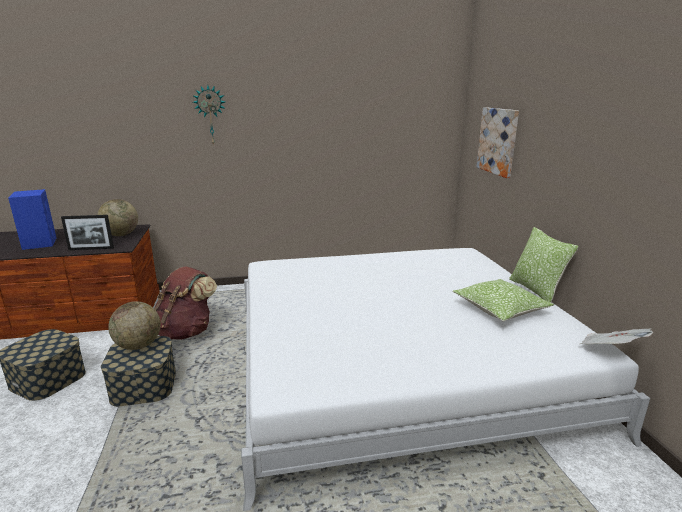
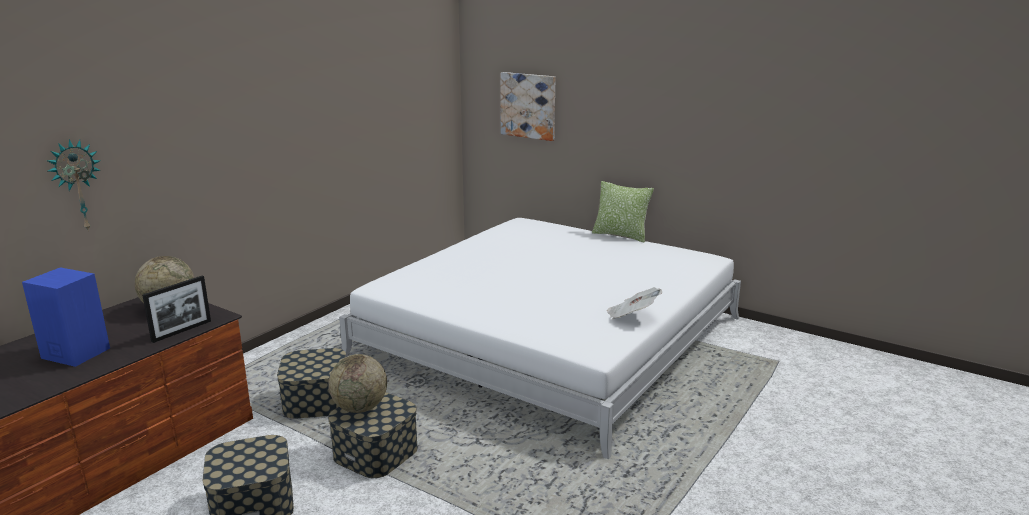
camera: 45 degrees left, 0 degrees up
brown backpack [154,266,217,340] -> storage box [277,348,346,419]
wall clock [193,85,226,146] -> wall clock moved to [46,139,101,232]
pillow [452,279,554,322] -> none
newspaper [580,329,653,344] -> newspaper moved to [607,287,662,320]

